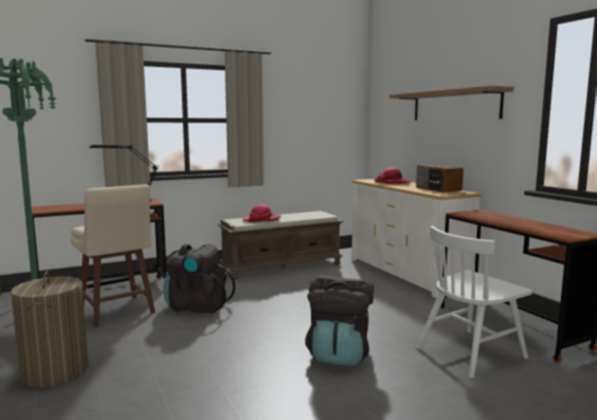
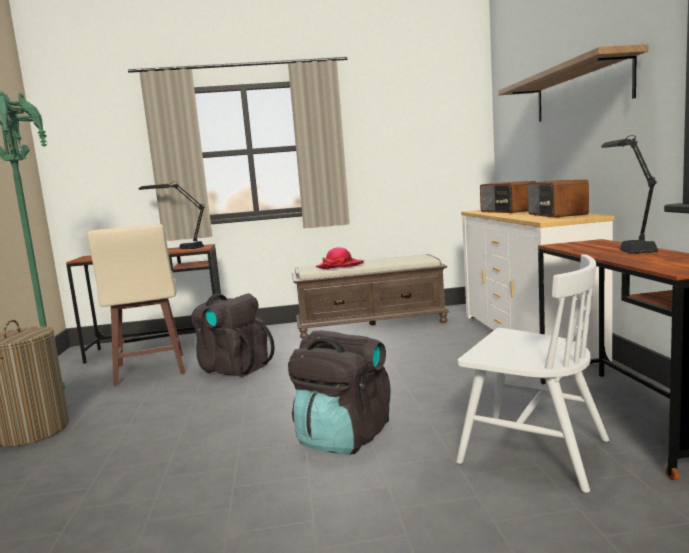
camera: 20 degrees right, 0 degrees up
hat [373,167,412,184] -> radio [480,181,536,213]
white chair [416,226,532,378] -> white chair turned 135 degrees counterclockwise [456,254,609,493]
none -> black table lamp [601,135,658,254]

